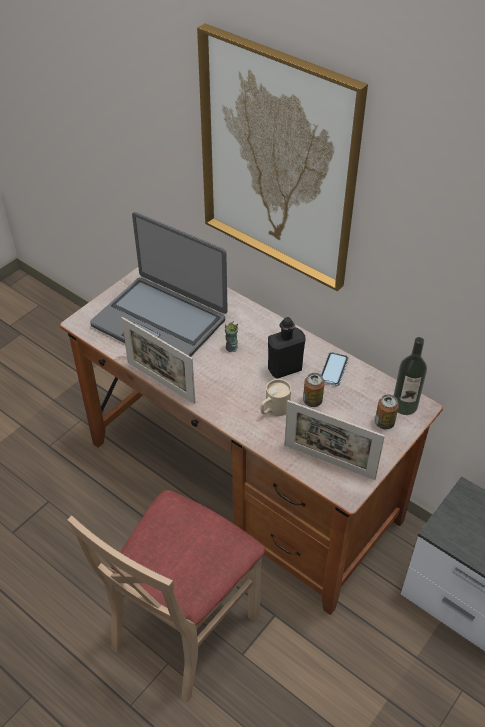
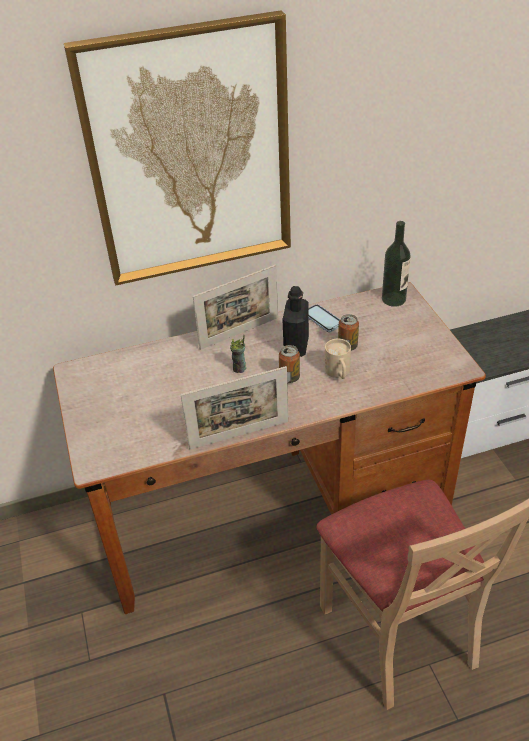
camera: 55 degrees left, 5 degrees down
laptop [90,212,228,357] -> none
picture frame [285,400,385,480] -> picture frame moved to [193,265,278,350]
can [375,394,399,429] -> can moved to [279,345,300,383]

